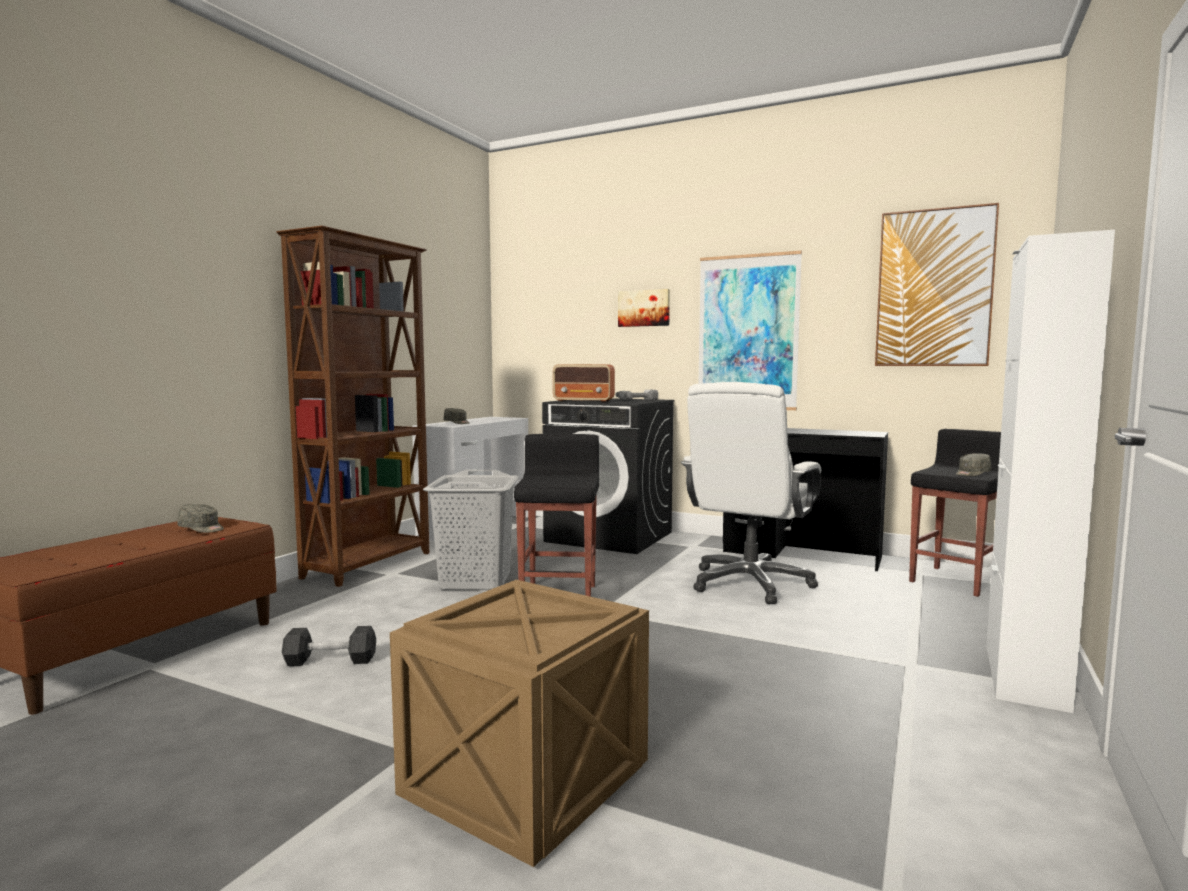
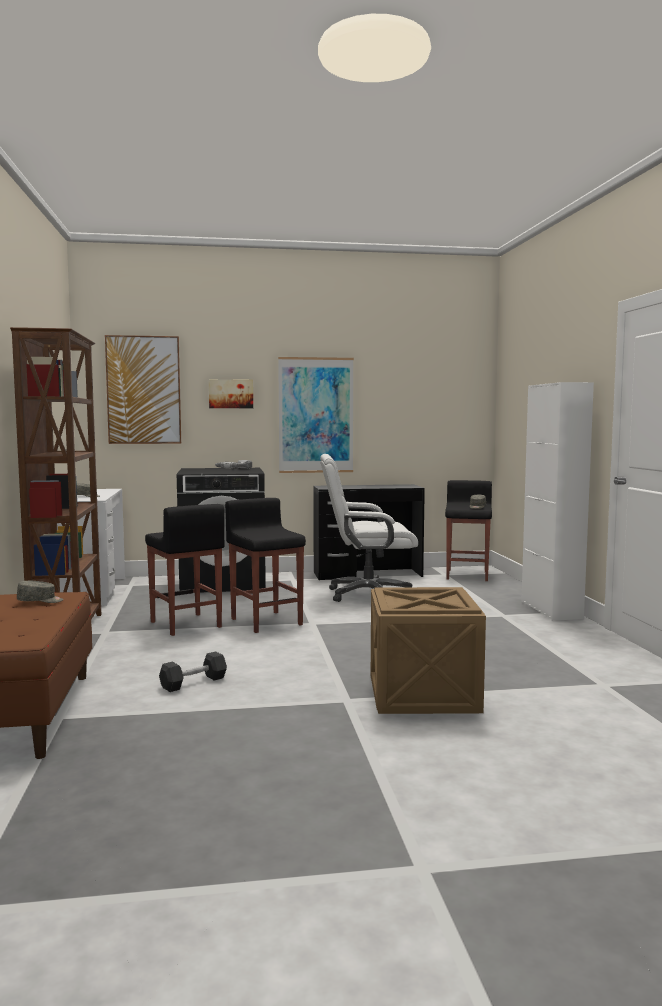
camera: 35 degrees left, 0 degrees up
grey laundry basket [423,470,519,590] -> black stool [145,504,224,636]
radio [553,364,615,402] -> none
white office chair [681,382,821,604] -> white office chair turned 90 degrees clockwise [320,454,418,602]
picture [875,203,999,366] -> picture moved to [105,335,181,444]

